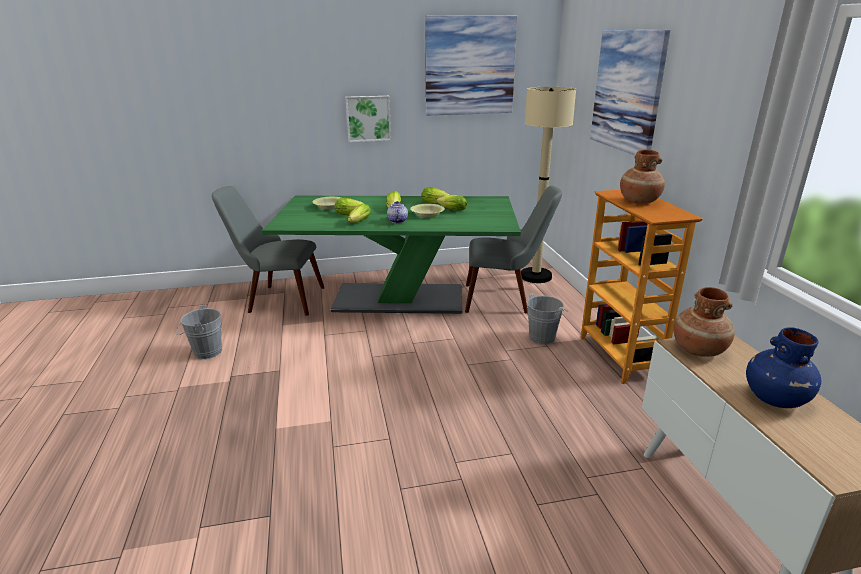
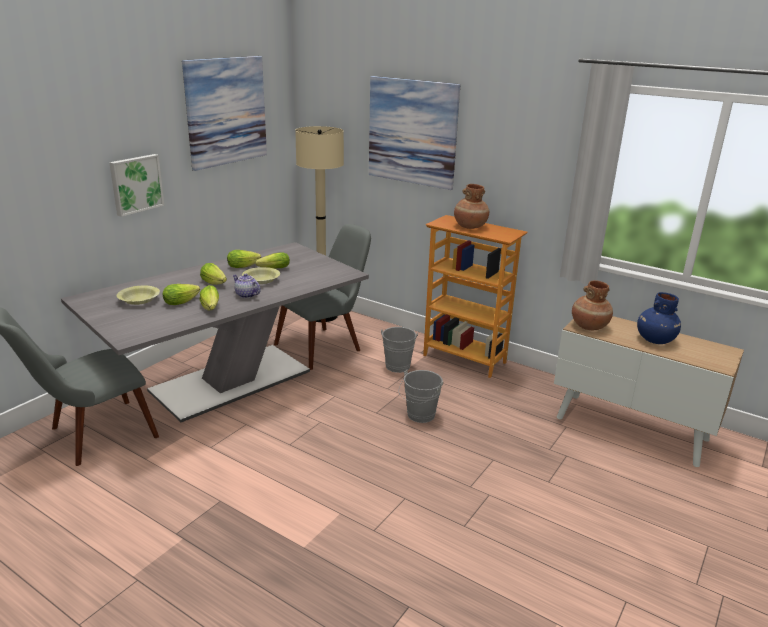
camera: 45 degrees left, 0 degrees up
grey bucket [176,305,222,359] -> grey bucket moved to [399,370,443,423]
green dining table [262,196,521,314] -> grey dining table [61,242,369,422]

